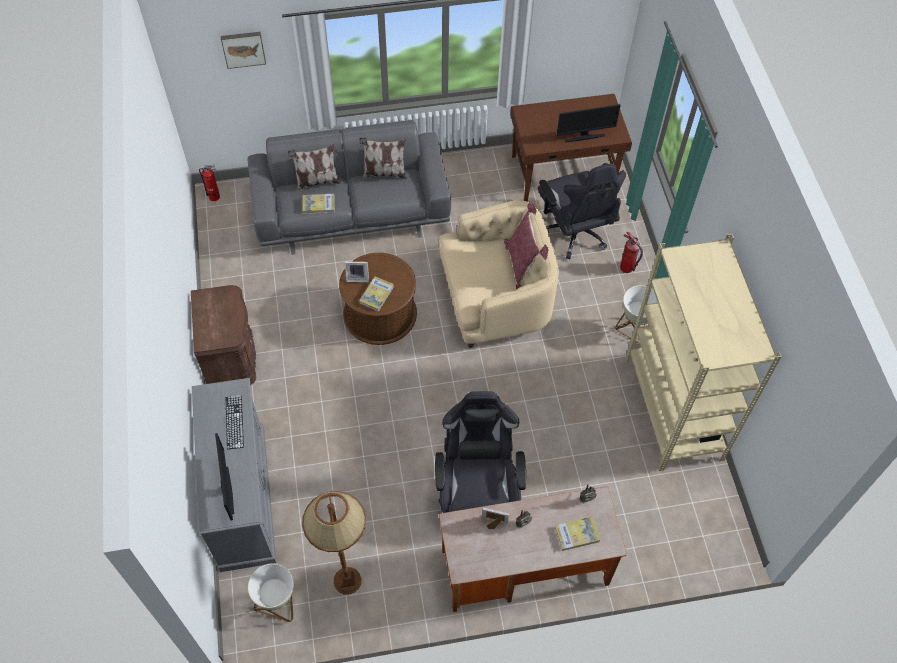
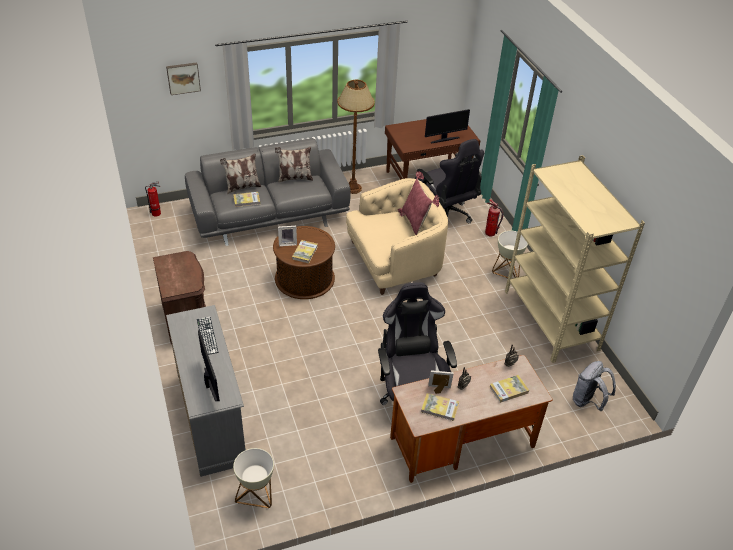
camera: 10 degrees left, 15 degrees down
brown floor lamp [302,491,366,594] -> brown floor lamp moved to [337,80,375,194]
none -> book [421,393,459,421]
none -> grey backpack [573,361,616,411]

